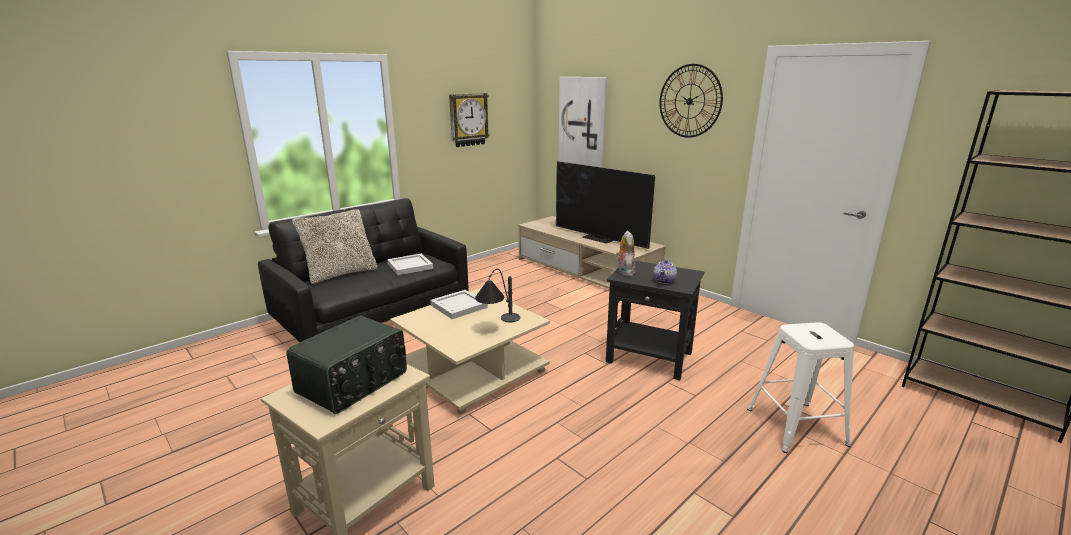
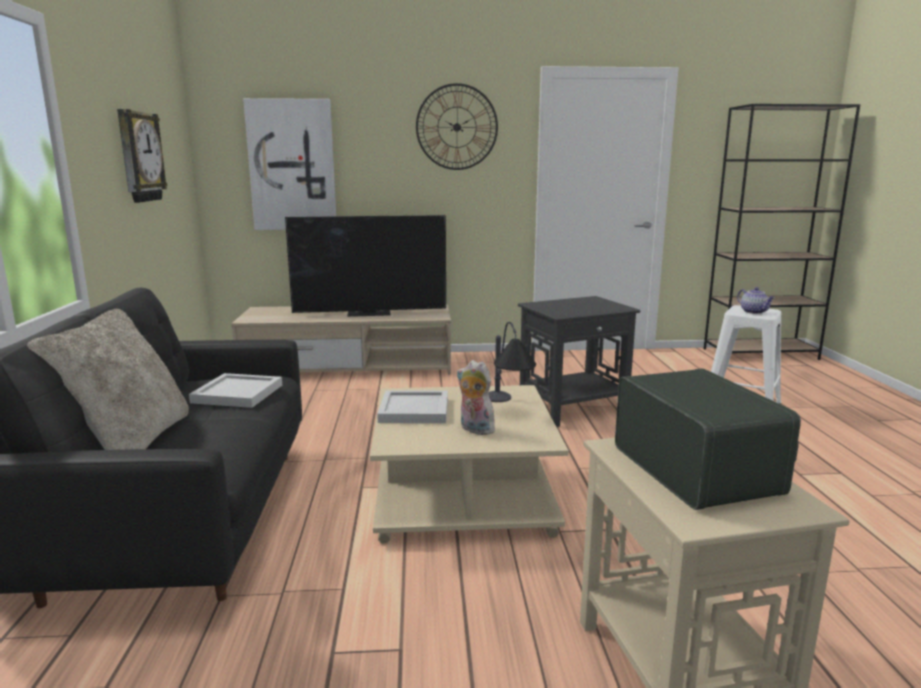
camera: 50 degrees left, 5 degrees down
plush toy [616,230,635,276] -> plush toy moved to [457,360,498,435]
teapot [653,259,677,284] -> teapot moved to [737,287,775,314]

